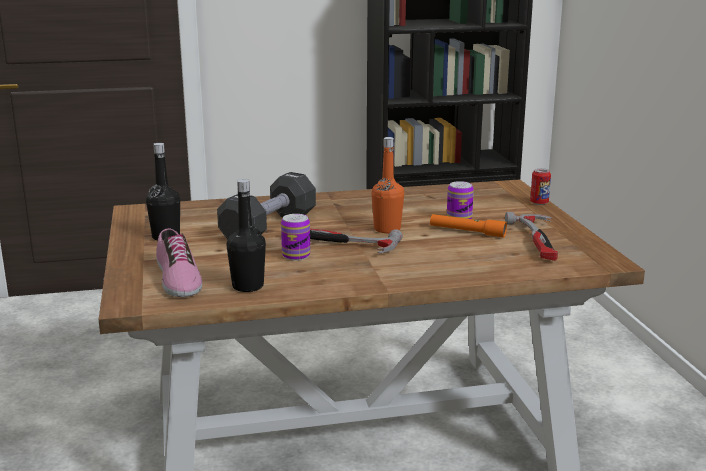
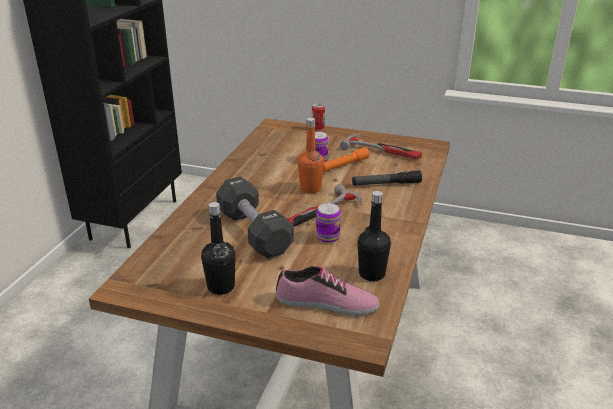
camera: 60 degrees left, 10 degrees up
none -> flashlight [352,171,422,186]

